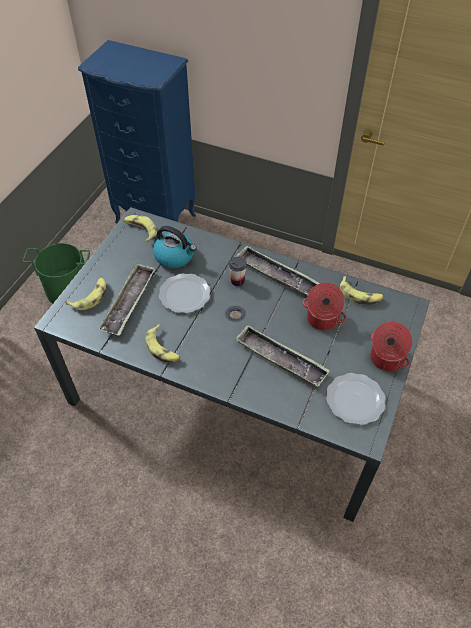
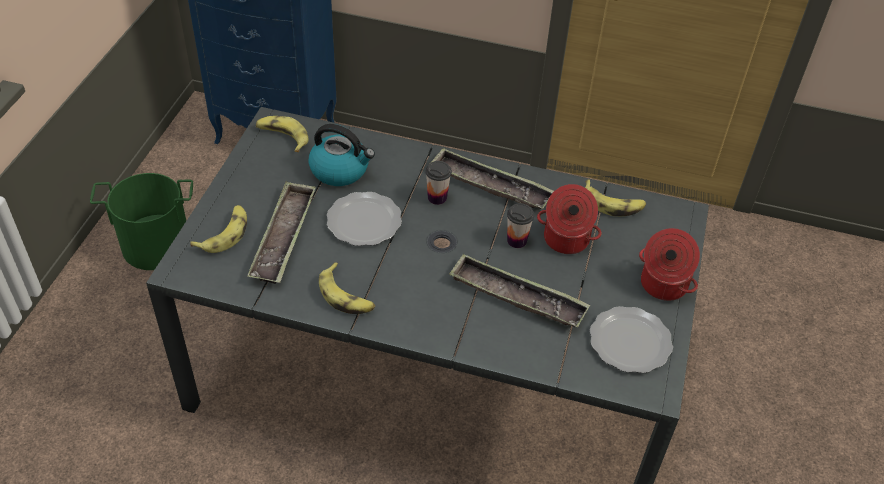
camera: 10 degrees left, 5 degrees down
none -> cup [507,203,534,248]

